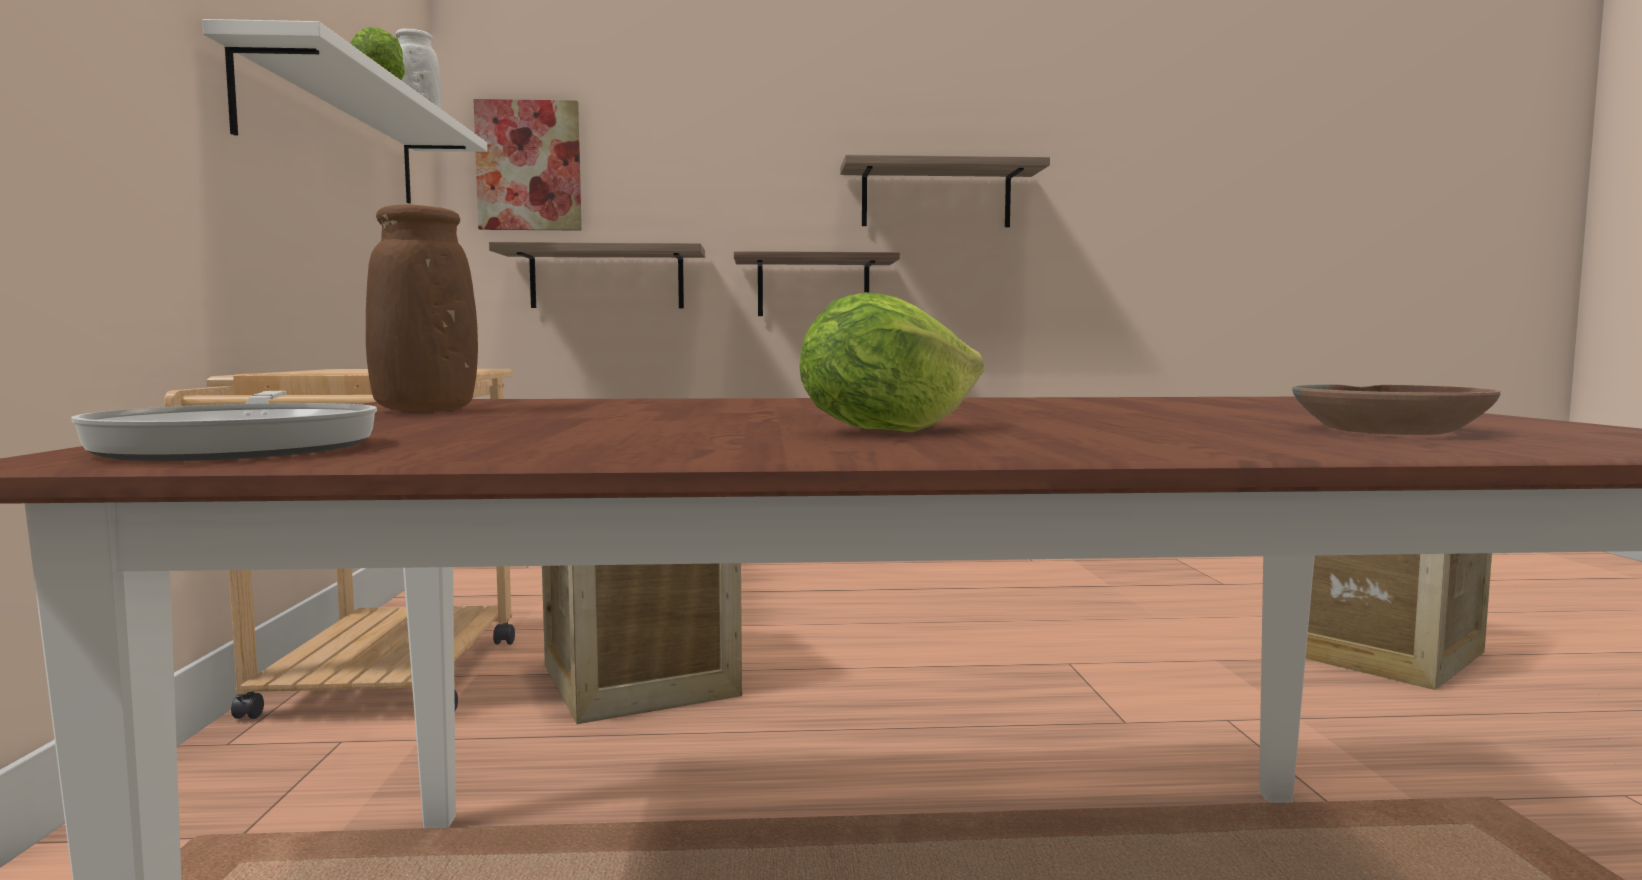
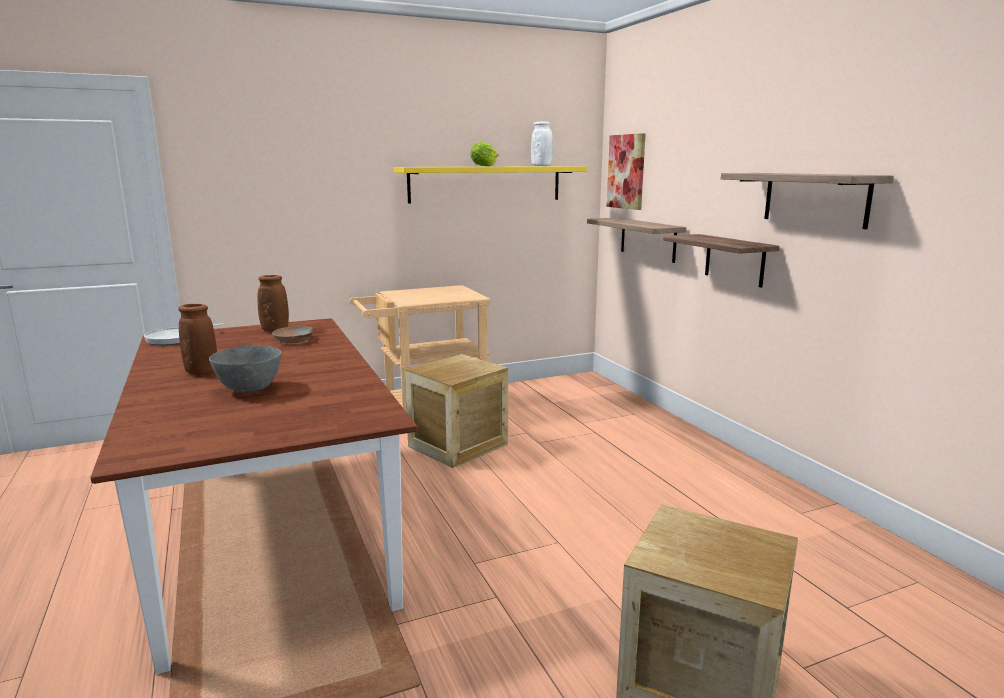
camera: 70 degrees right, 10 degrees up
white shelf [202,19,487,204] -> yellow shelf [393,166,587,204]
lettuce [799,292,984,432] -> brown vase [178,304,217,375]
brown bowl [1292,384,1501,435] -> brown bowl moved to [272,326,313,343]
none -> grey bowl [209,346,281,393]

